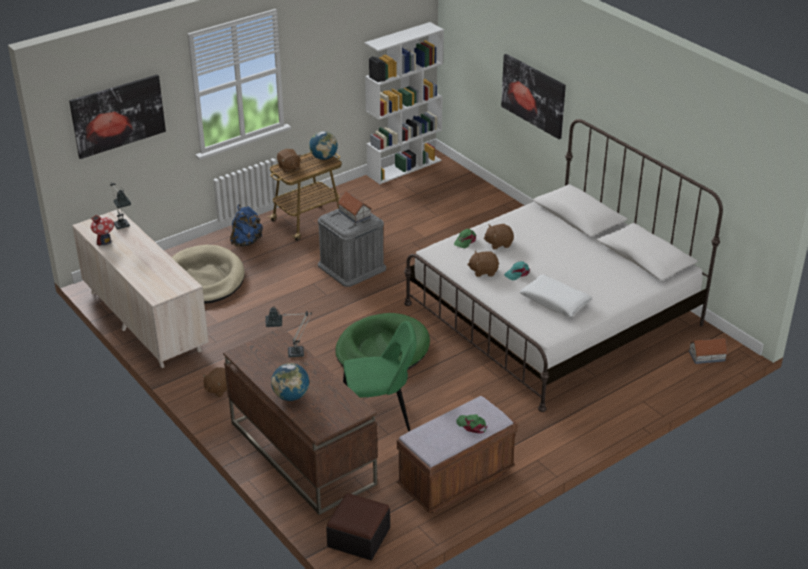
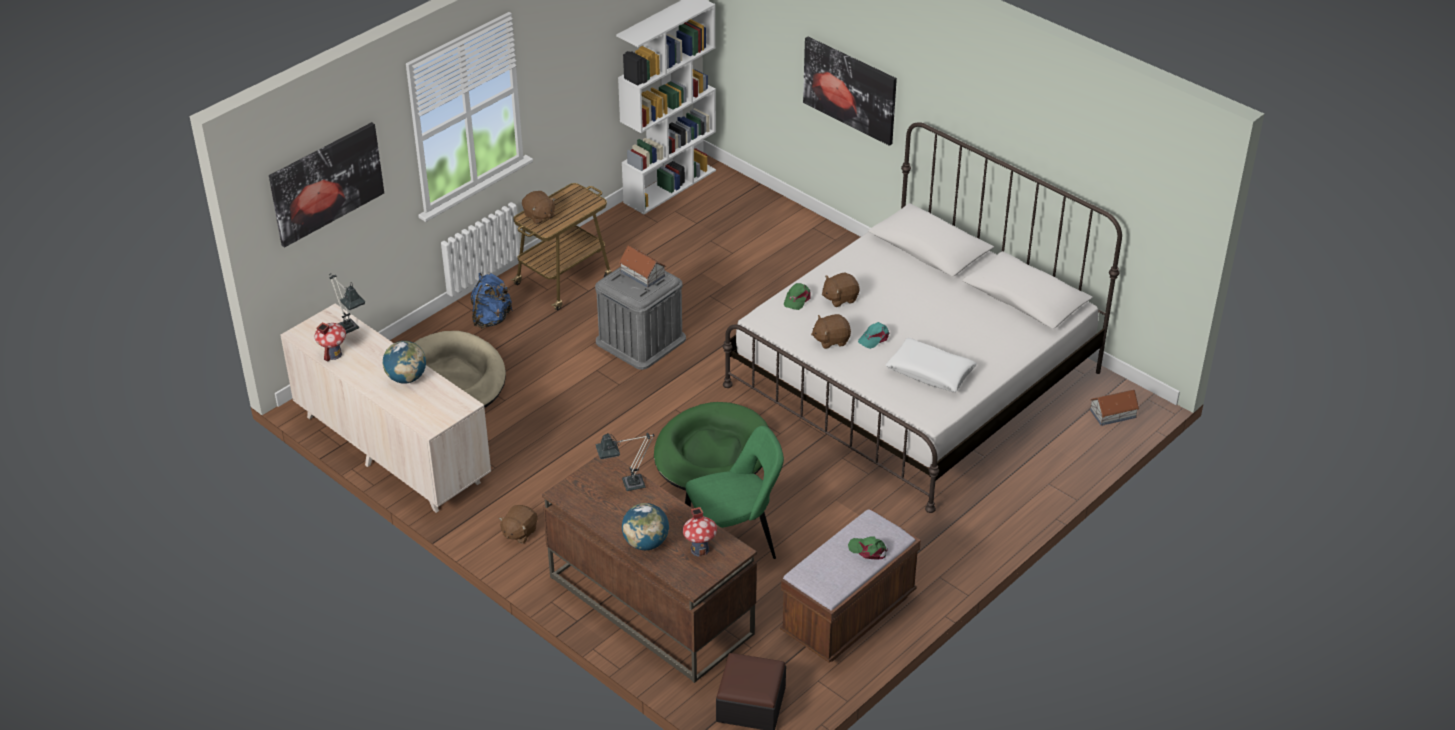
camera: 10 degrees left, 5 degrees up
globe [309,131,338,160] -> globe moved to [383,341,426,384]
none -> toy house [683,507,717,556]

